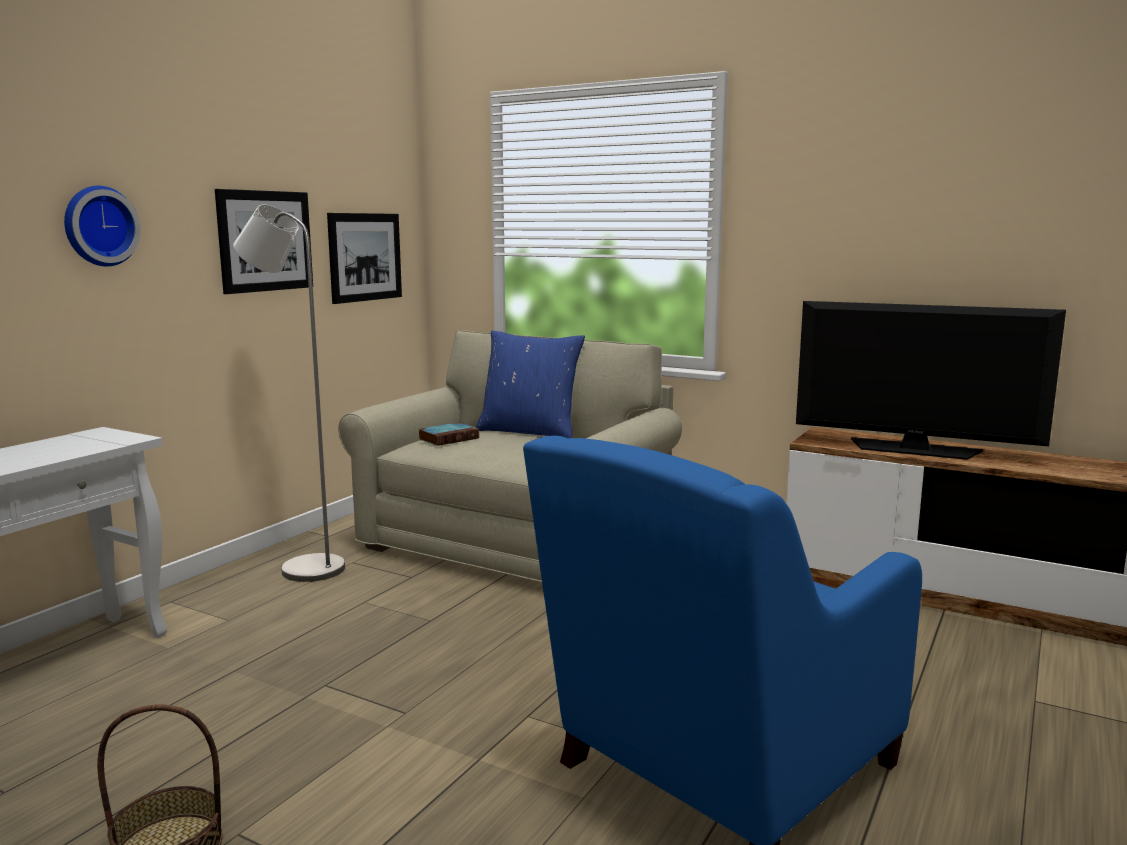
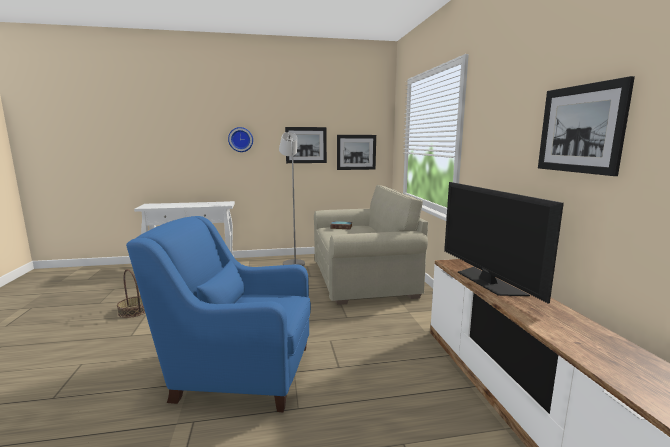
camera: 50 degrees right, 0 degrees up
blue pillow [476,331,585,438] -> none
none -> picture [538,76,635,176]

